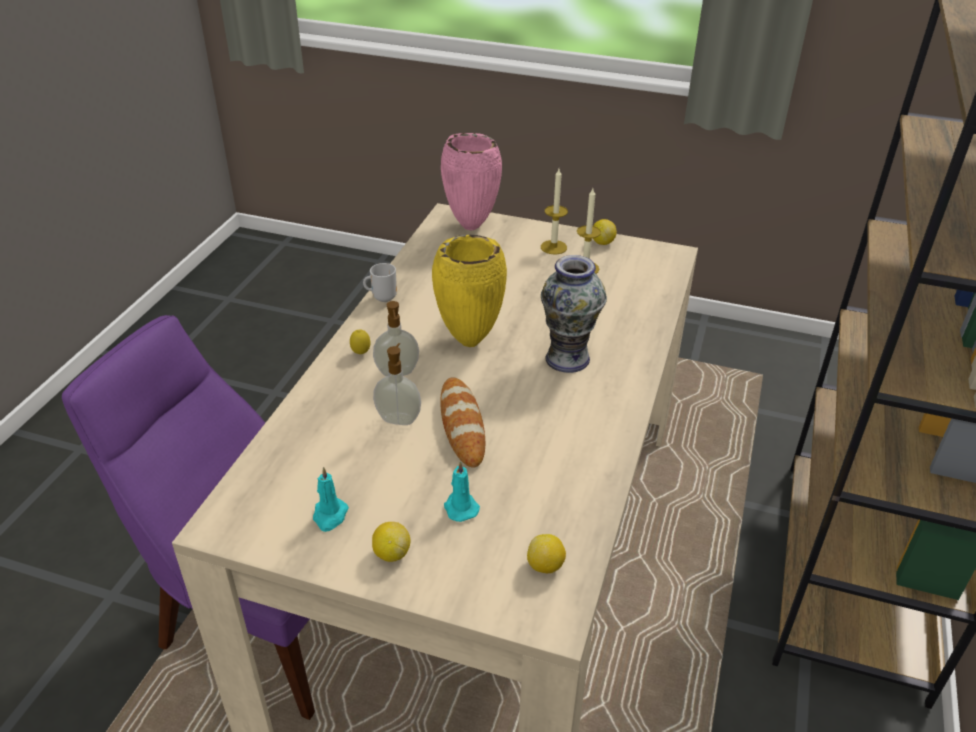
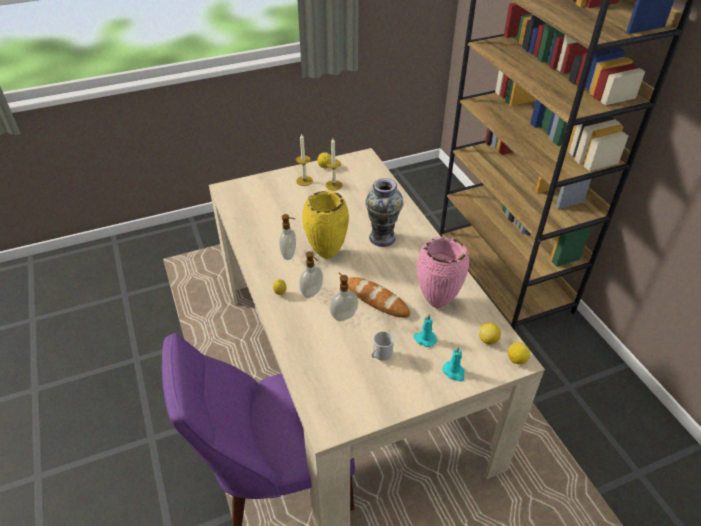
camera: 40 degrees left, 5 degrees up
turquoise candle [313,467,349,532] -> turquoise candle moved to [442,346,465,382]
mug [363,263,397,302] -> mug moved to [372,331,394,361]
lemon [372,522,411,562] -> lemon moved to [508,342,530,364]
pink vase [441,133,502,230] -> pink vase moved to [417,237,469,308]
none -> soap dispenser [279,214,296,260]

